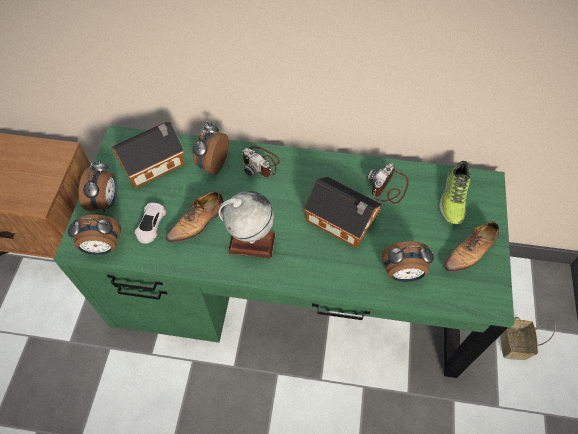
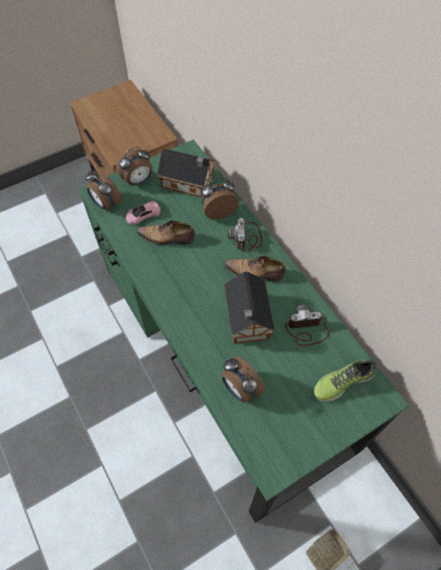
camera: 50 degrees right, 0 degrees up
white toy car [135,203,166,244] -> pink toy car [126,201,161,225]
globe [218,191,276,259] -> none
shoe [443,221,499,272] -> shoe moved to [225,256,286,282]

